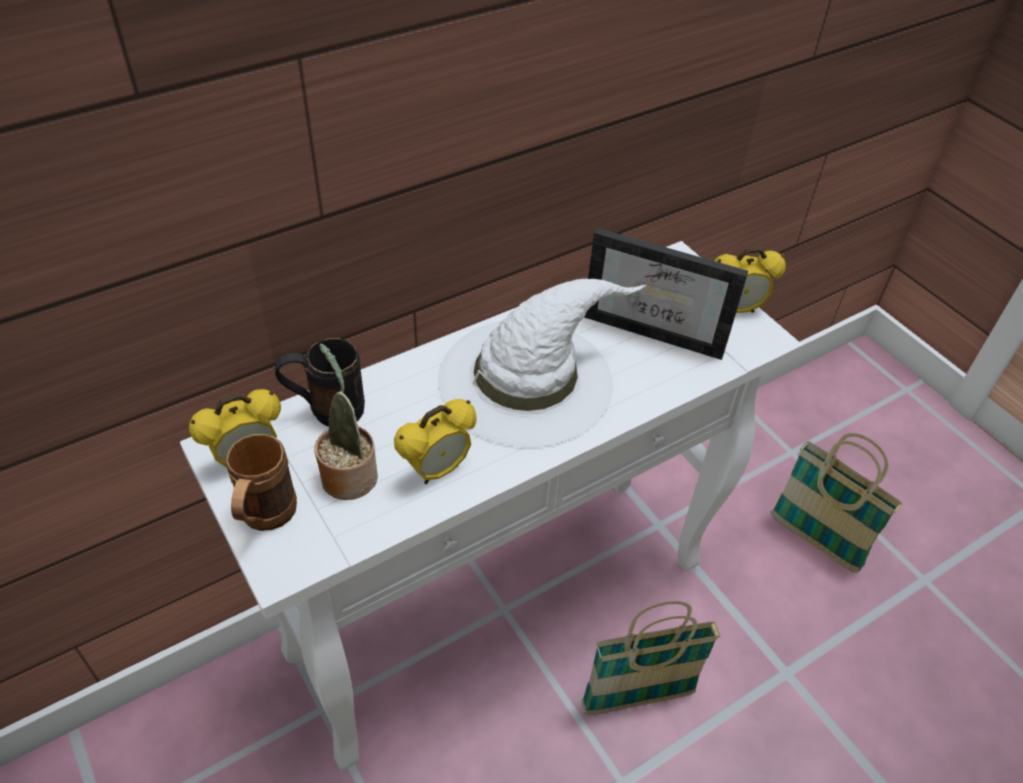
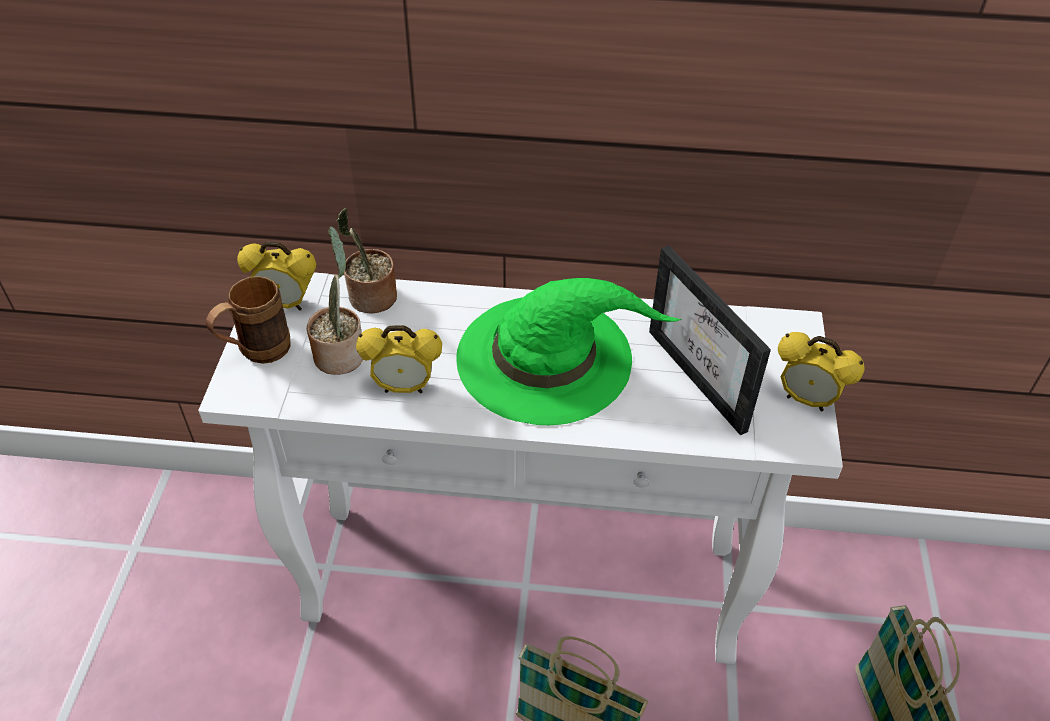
camera: 40 degrees right, 0 degrees up
black mug [275,338,365,427] -> potted plant [337,208,397,314]
white hat [438,279,647,448] -> green hat [456,278,682,425]

